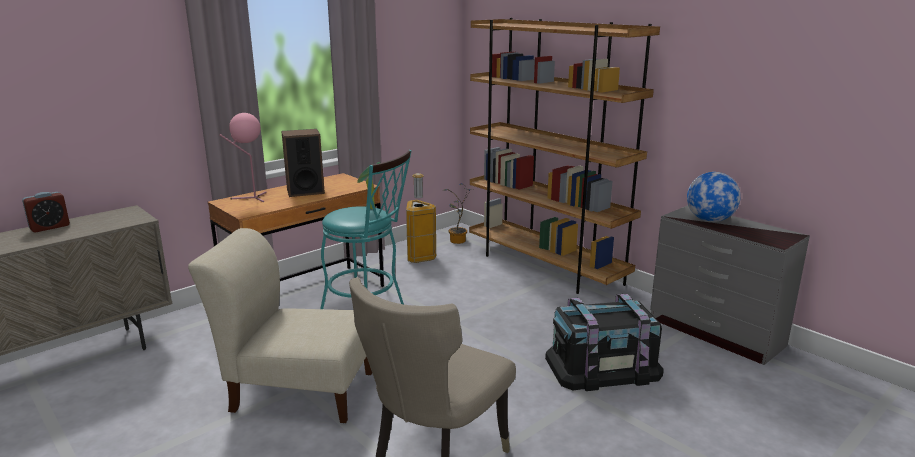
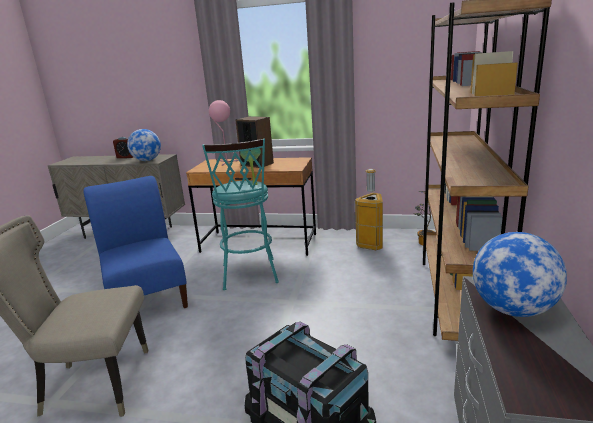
camera: 55 degrees right, 0 degrees up
beige chair [188,228,372,423] -> blue chair [83,176,188,308]
none -> globe [127,129,161,161]

